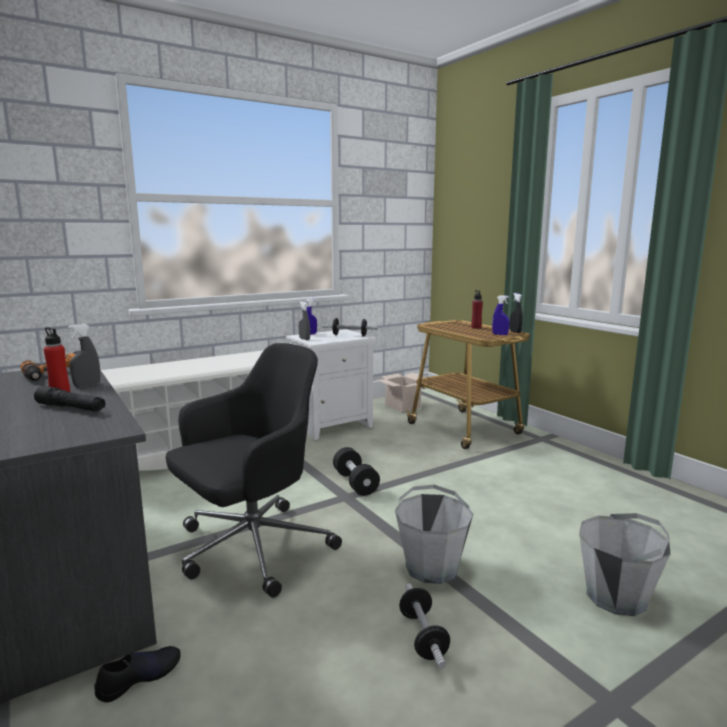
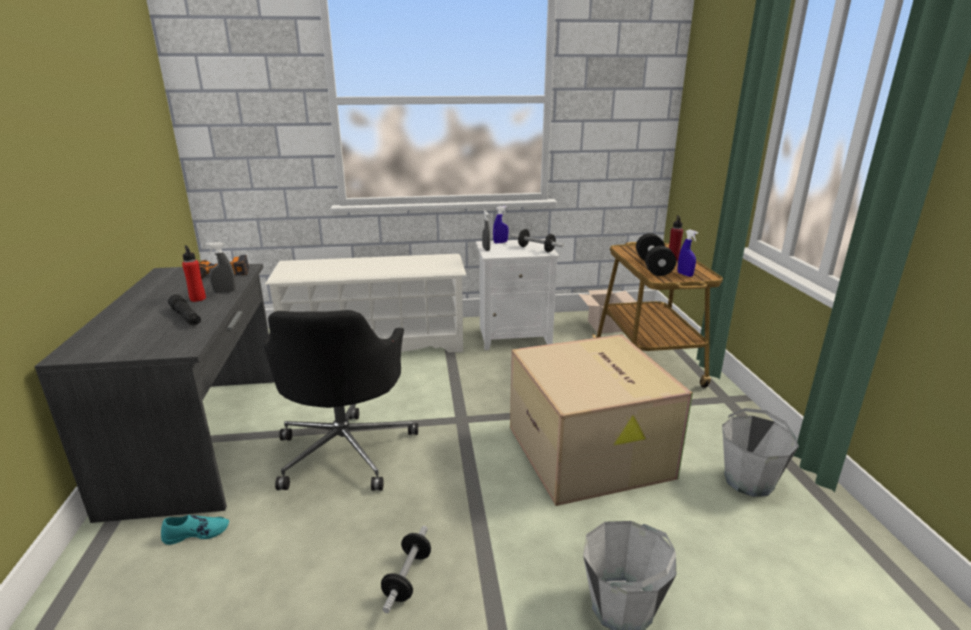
camera: 25 degrees right, 10 degrees up
black shoe [94,646,181,702] -> turquoise shoe [161,515,229,545]
black office chair [166,343,342,598] -> black office chair turned 105 degrees clockwise [264,310,418,491]
black dumbbell [333,447,380,496] -> black dumbbell moved to [636,233,676,276]
grey bucket [395,485,473,584] -> grey bucket moved to [722,408,799,497]
black spray bottle [509,293,523,333] -> none
none -> cardboard box [510,334,693,506]

